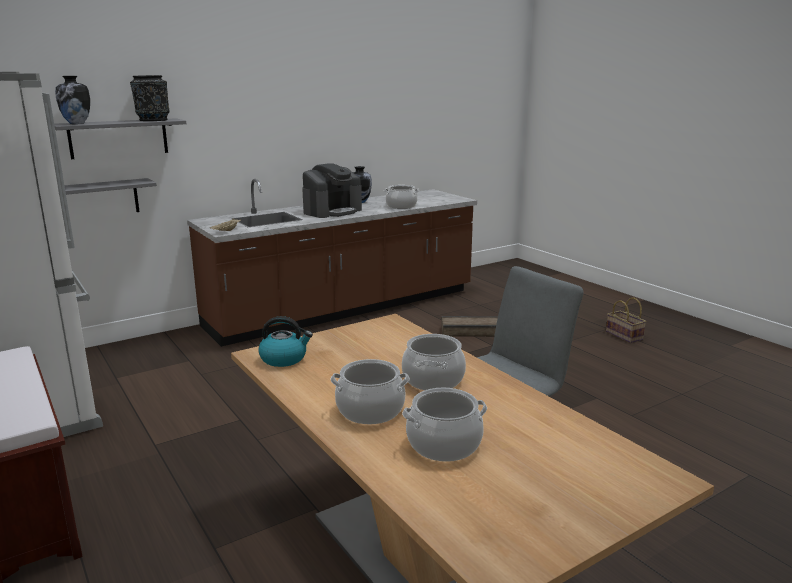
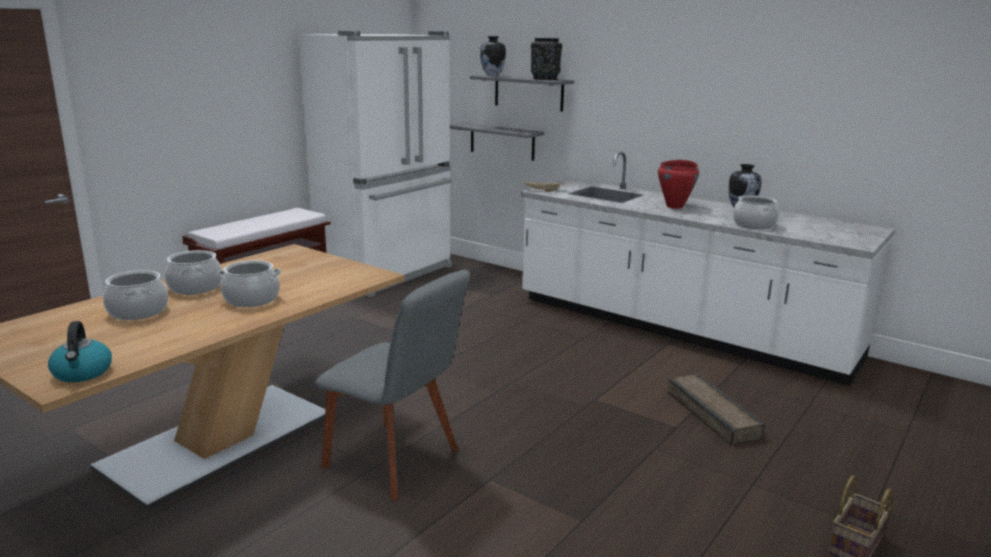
camera: 70 degrees right, 0 degrees up
brown counter [187,179,477,347] -> white counter [521,152,895,386]
kettle [258,316,313,367] -> kettle moved to [48,321,112,382]
coffee machine [302,163,362,218] -> red cooking pot [658,160,699,209]

